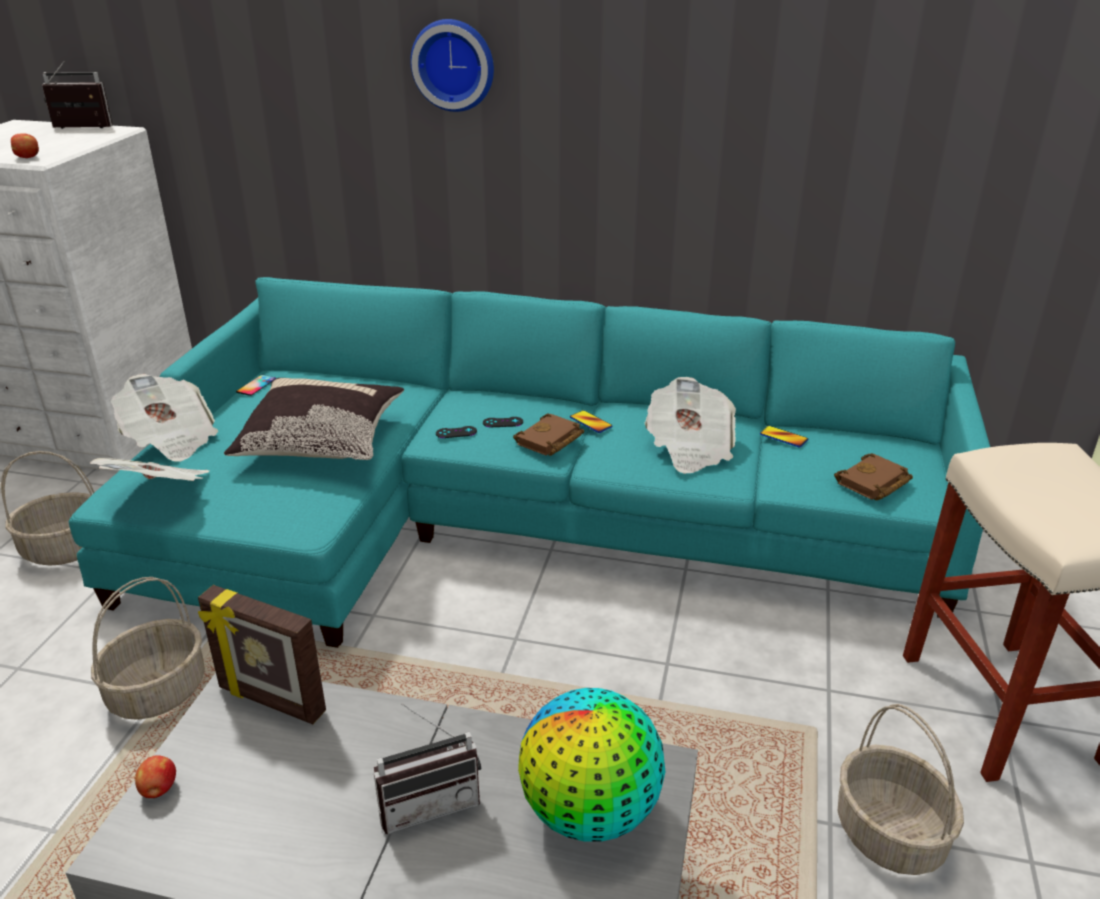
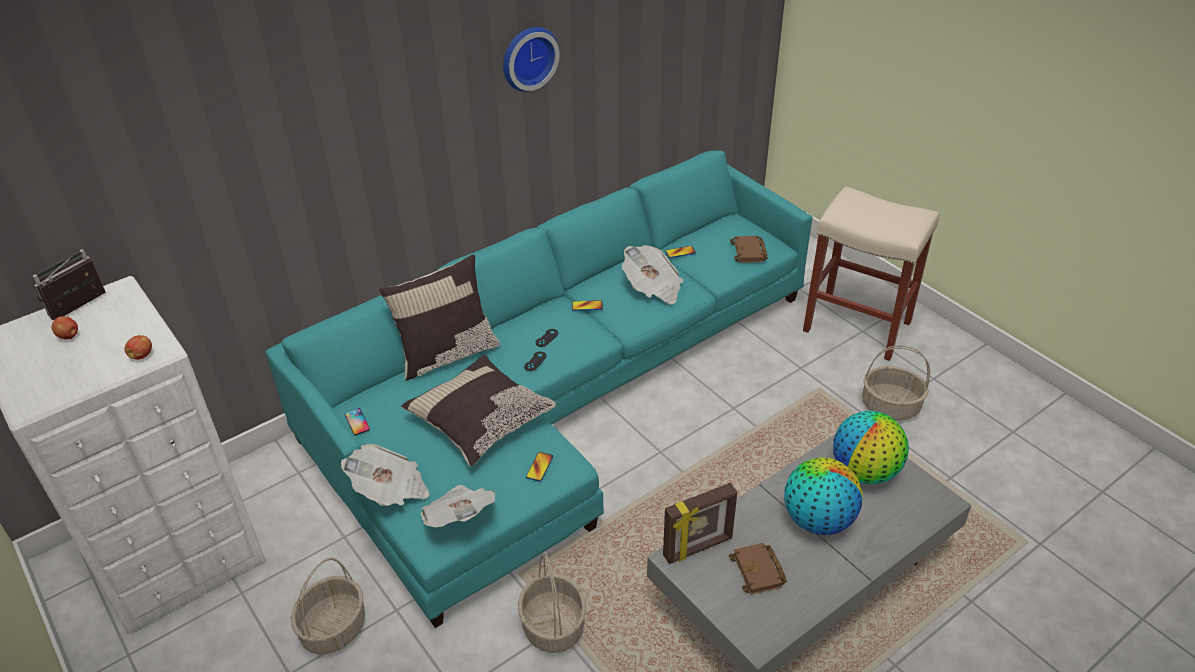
camera: 50 degrees left, 10 degrees up
apple [135,755,176,798] -> apple moved to [52,316,78,339]
radio [374,703,481,834] -> globe [784,457,862,535]
wall clock [410,19,494,112] -> wall clock moved to [503,27,559,92]
brown book [513,413,584,456] -> brown book moved to [729,543,787,595]
none -> pillow [379,254,500,381]
none -> phone [526,452,553,482]

